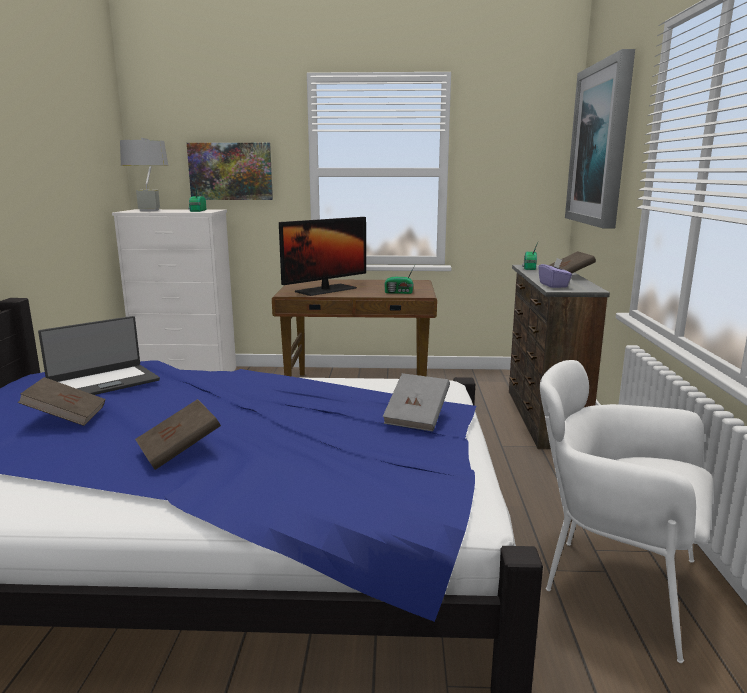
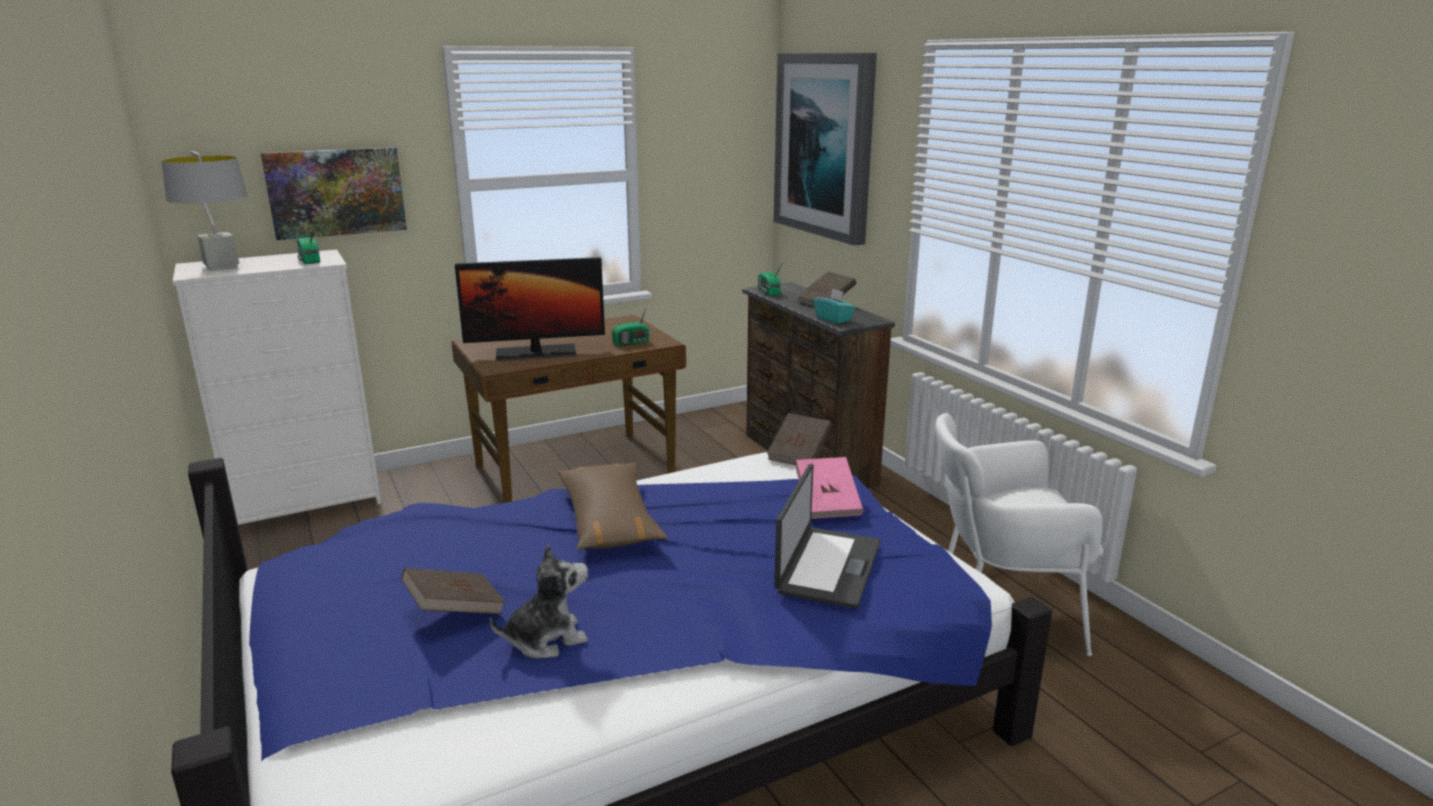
camera: 30 degrees left, 5 degrees up
laptop [38,316,160,395] -> laptop moved to [774,464,881,608]
brown book [135,399,221,470] -> brown book moved to [767,413,832,465]
monitor [279,217,366,296] -> monitor turned 60 degrees clockwise [455,257,605,361]
grey book [383,373,450,432] -> pink book [795,457,864,519]
purple tissue box [538,258,572,288] -> turquoise tissue box [813,289,856,324]
none -> plush toy [489,545,588,659]
none -> brown pillow [558,462,668,549]

